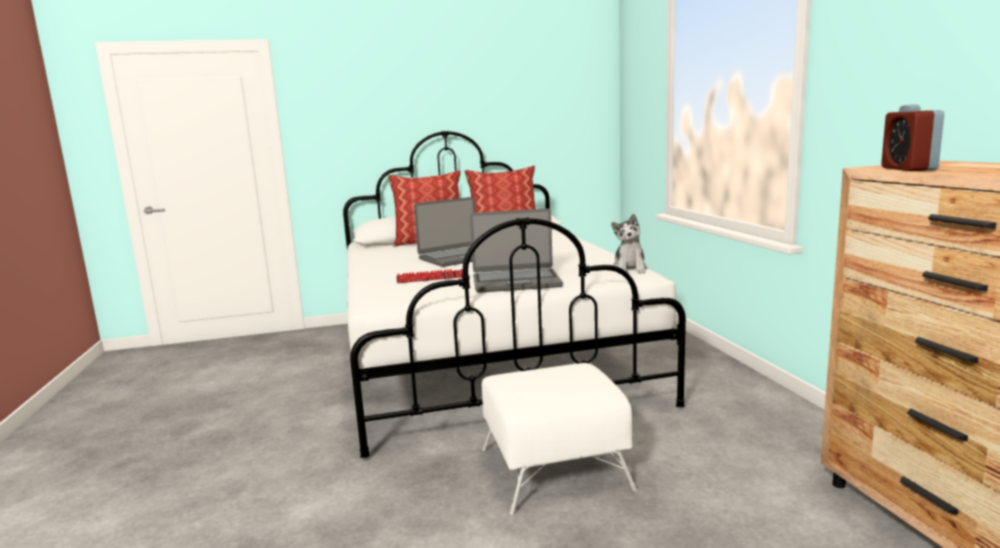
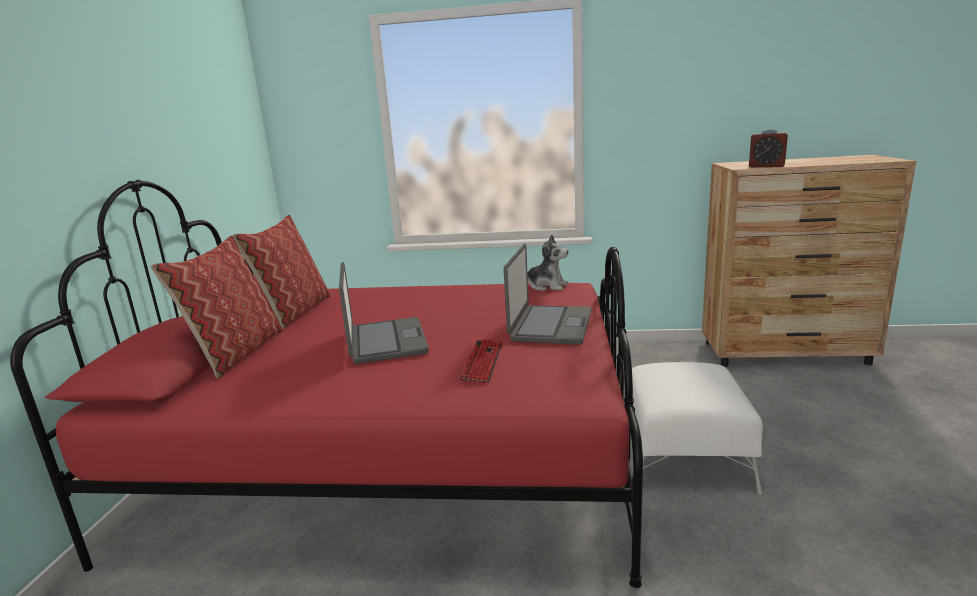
camera: 70 degrees left, 5 degrees up
white bed [343,131,686,458] -> red bed [10,180,643,588]

